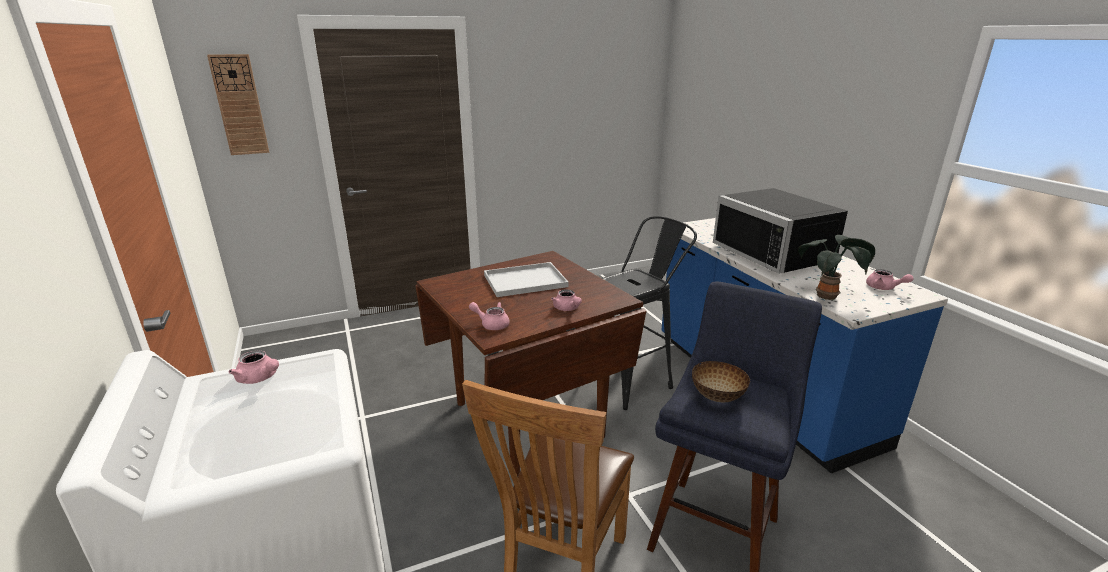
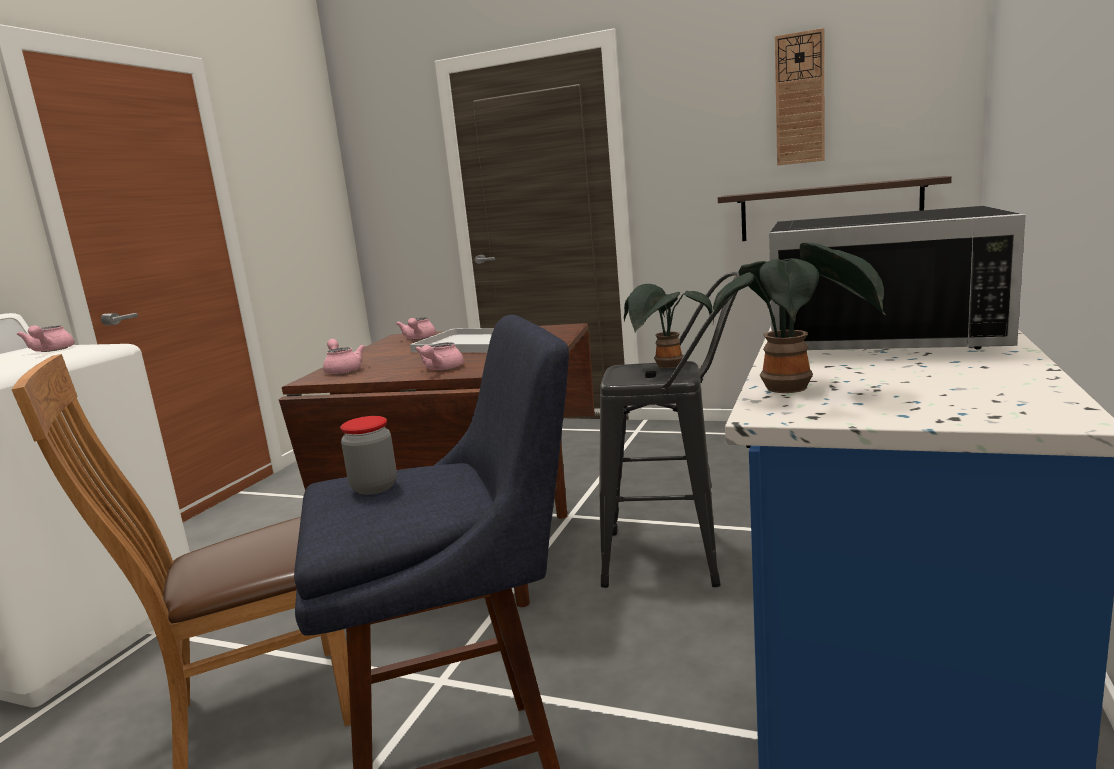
camera: 45 degrees right, 10 degrees down
wall clock [207,54,269,155] -> wall clock moved to [775,28,825,165]
bowl [692,361,750,402] -> jar [340,416,397,495]
black microwave [713,188,848,274] -> black microwave turned 90 degrees counterclockwise [769,206,1026,350]
pink teapot [866,269,913,290] -> pink teapot moved to [396,318,436,340]
none -> potted plant [624,284,713,368]
none -> shelf [718,176,952,241]

